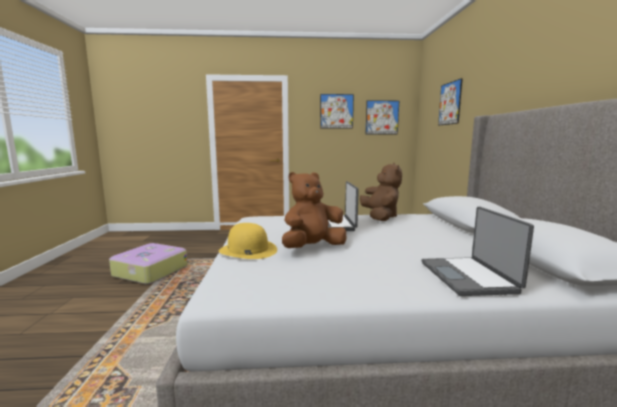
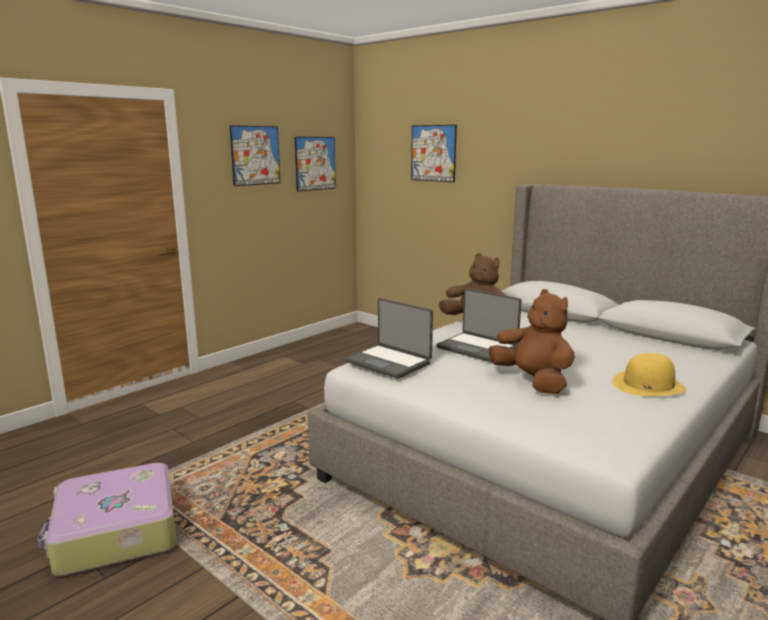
camera: 45 degrees left, 5 degrees up
yellow hat [219,223,277,259] -> yellow hat moved to [612,353,686,396]
brown plush toy [282,172,346,248] -> brown plush toy turned 135 degrees clockwise [489,289,575,394]
laptop [422,207,534,296] -> laptop moved to [345,298,433,379]

